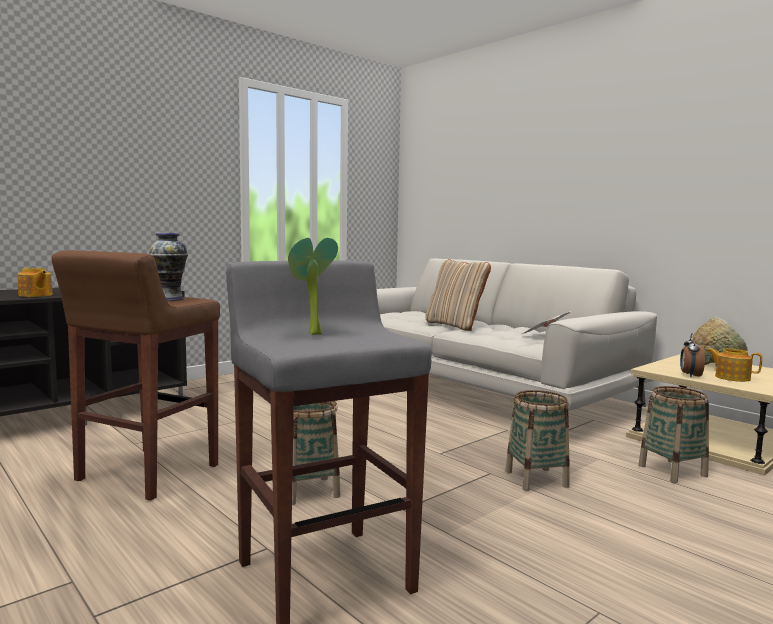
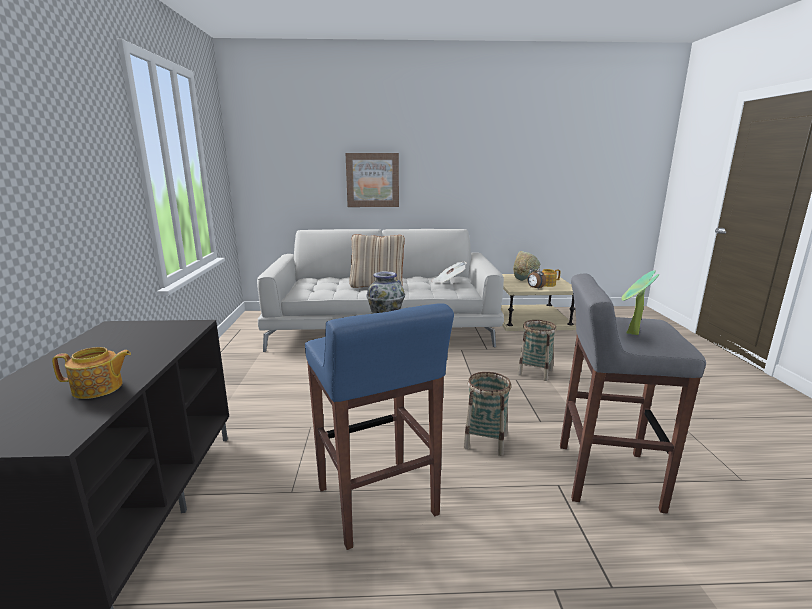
camera: 50 degrees left, 10 degrees up
brown stool [51,250,220,501] -> blue stool [305,303,454,550]
basket [638,386,709,483] -> none
none -> picture [345,153,399,207]

